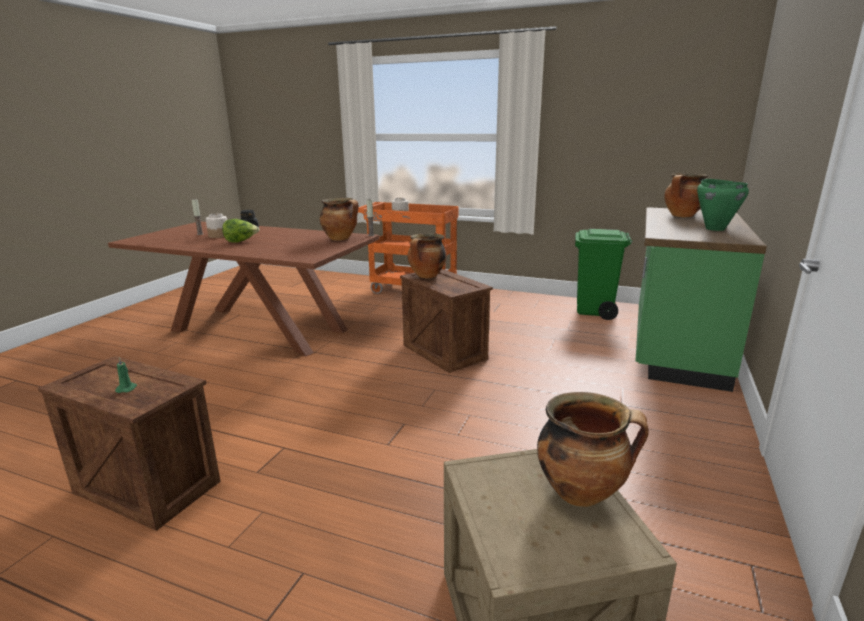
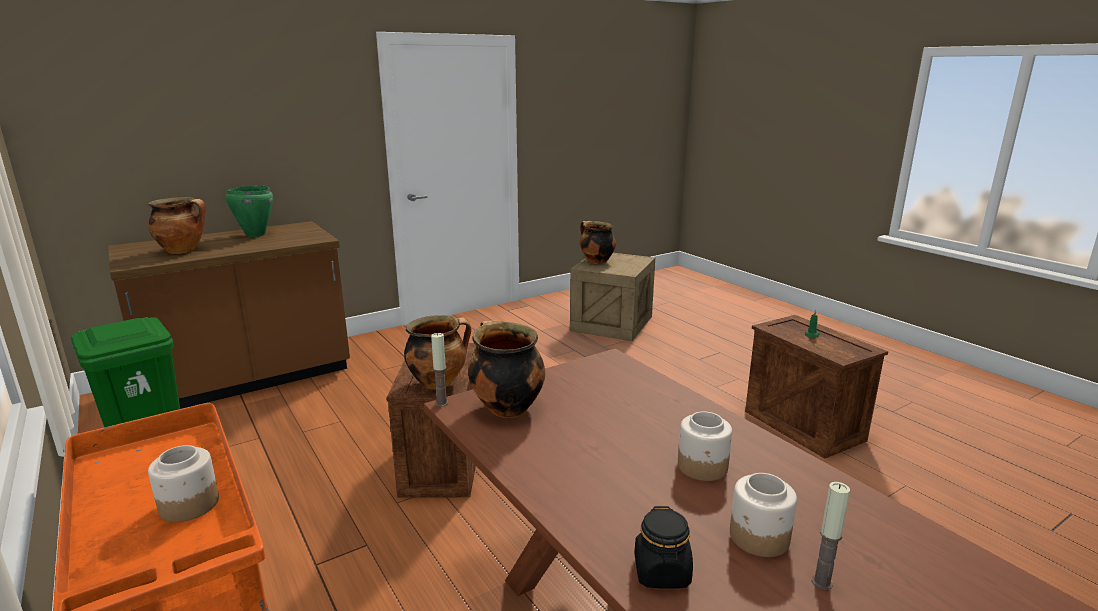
camera: 145 degrees left, 0 degrees up
lettuce [222,219,259,243] -> jar [678,411,732,481]
green counter [635,207,767,392] -> brown counter [108,221,350,409]

